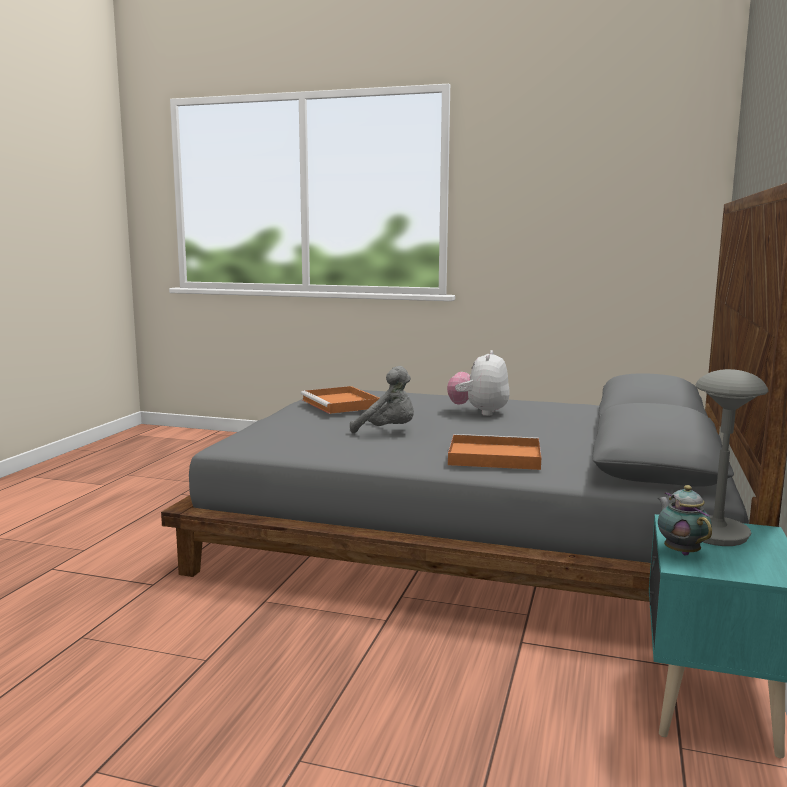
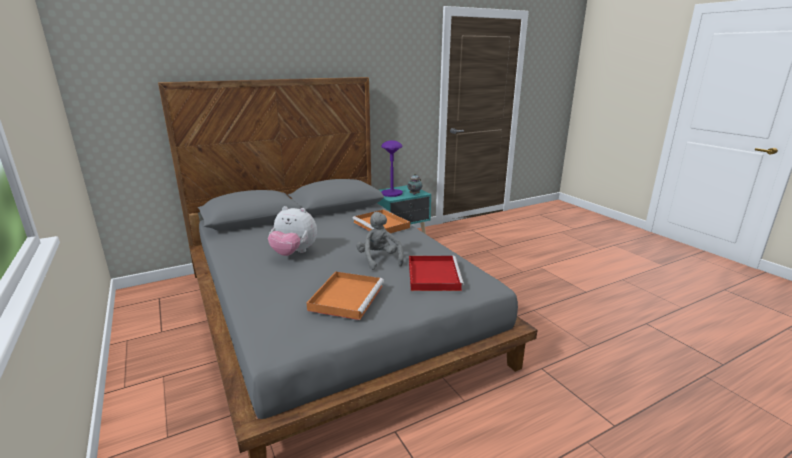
camera: 135 degrees left, 10 degrees up
plush toy [447,350,510,416] -> plush toy turned 45 degrees clockwise [268,206,317,256]
grey table lamp [696,369,768,546] -> purple table lamp [381,140,403,197]
none -> red tray [409,256,464,291]

